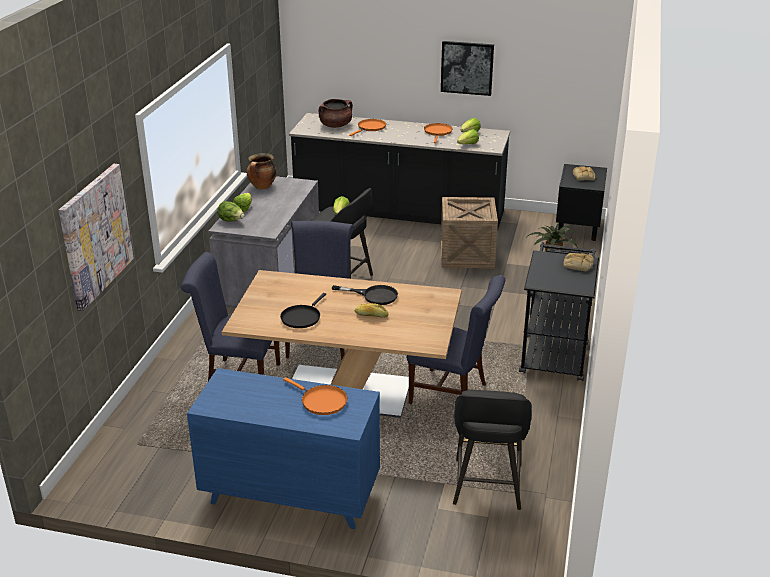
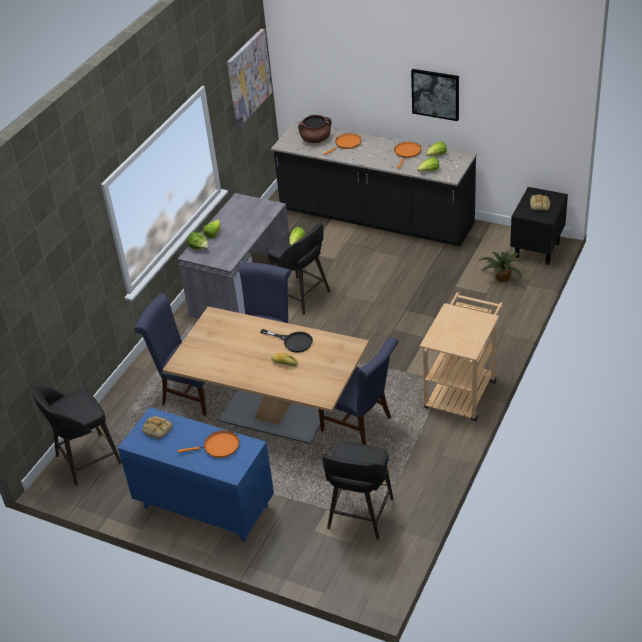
camera: 15 degrees right, 10 degrees up
picture [59,164,134,311] -> picture moved to [227,29,272,127]
cooking pot [247,153,277,190] -> none
black frying pan [280,293,326,328] -> none
orange frying pan [283,377,348,415] -> orange frying pan turned 60 degrees counterclockwise [178,430,239,458]
crate [441,197,498,269] -> none
black cart [519,242,599,381] -> beige cart [420,292,503,422]
bread [563,253,594,272] -> bread moved to [142,416,173,439]
none -> black stool [32,386,122,486]

